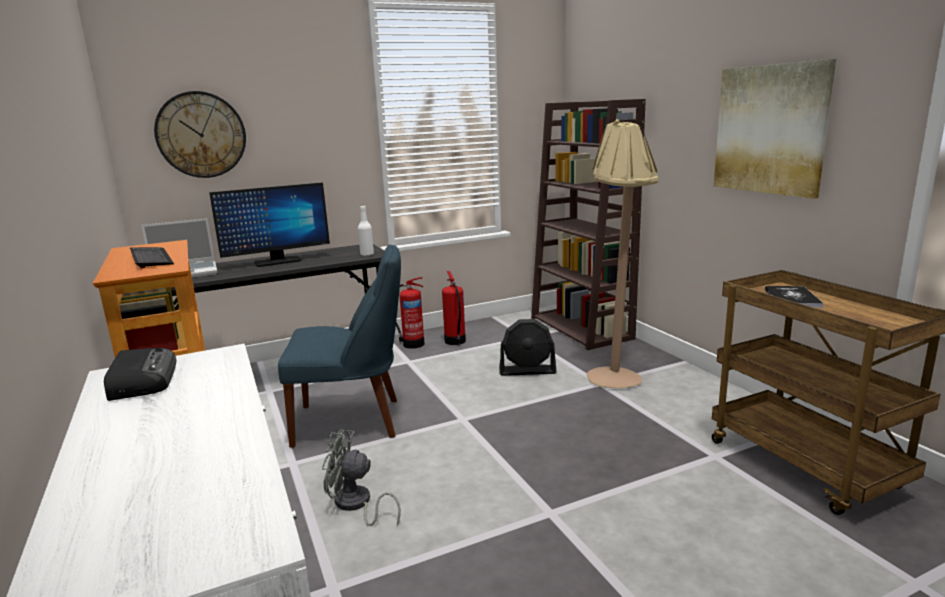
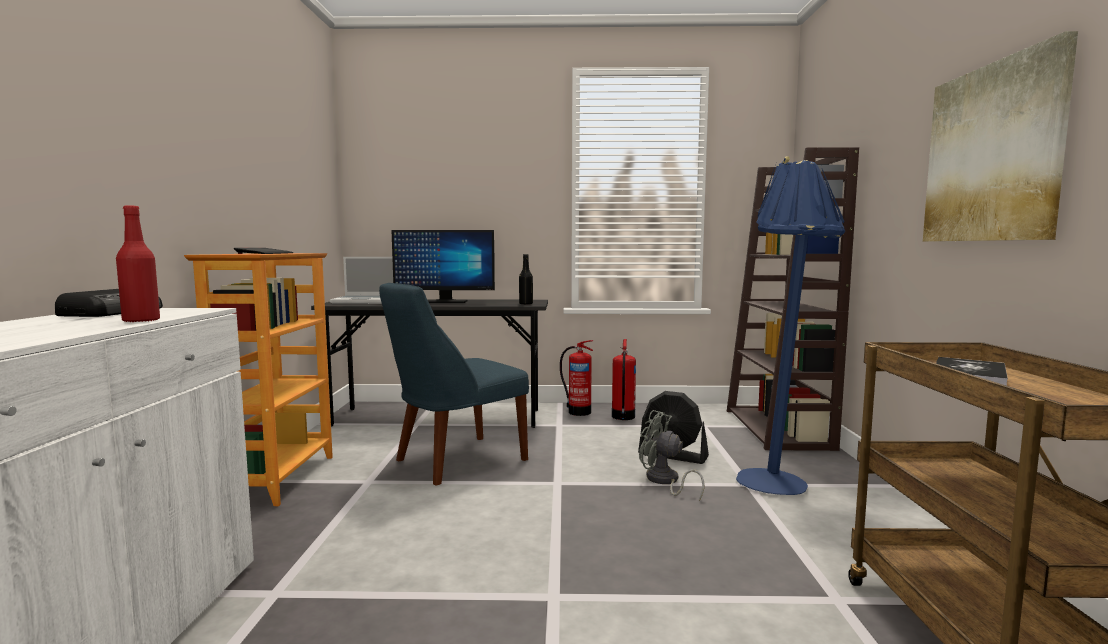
camera: 25 degrees right, 10 degrees down
wall clock [154,91,246,178] -> none
blue chair [278,245,401,448] -> blue chair turned 120 degrees clockwise [379,283,529,485]
grey fan [322,430,401,526] -> grey fan moved to [639,410,705,501]
white bottle [358,205,374,256] -> black bottle [519,254,533,304]
beige floor lamp [587,119,659,388] -> blue floor lamp [736,156,845,495]
none -> red bottle [116,205,160,322]

